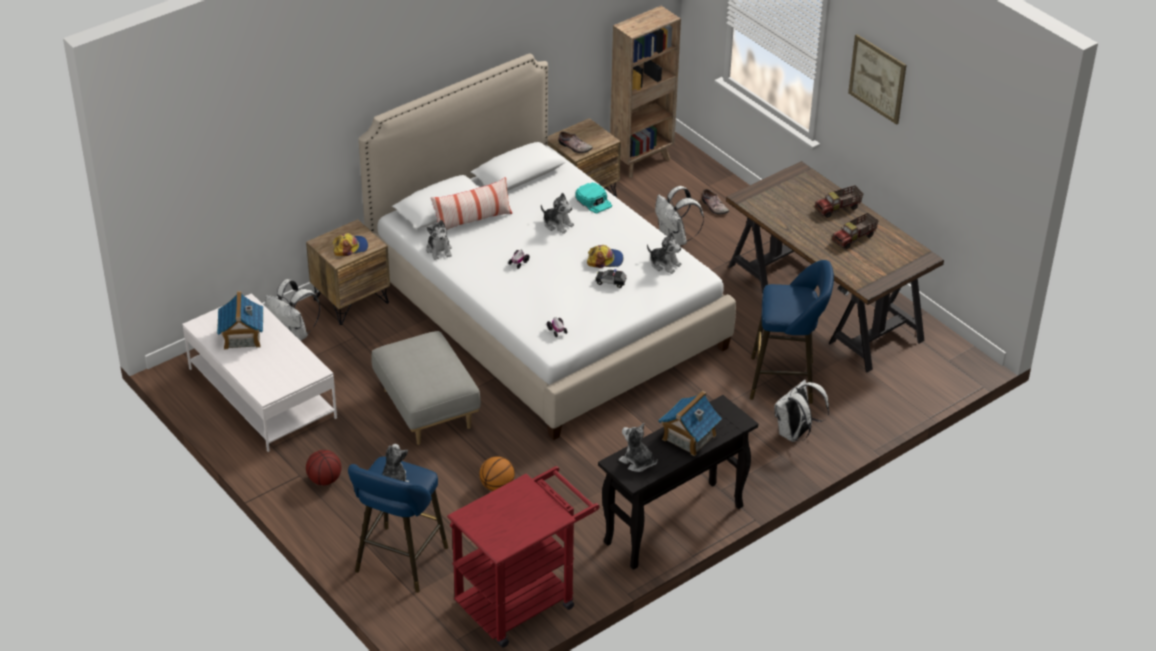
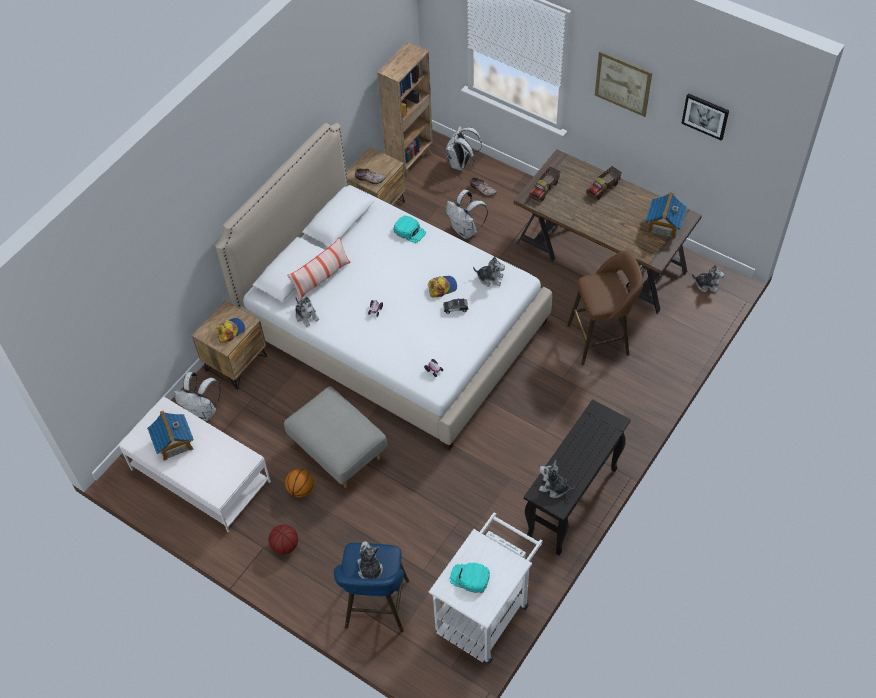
camera: 15 degrees left, 15 degrees up
red cart [447,466,600,648] -> white cart [428,513,543,664]
basketball [480,456,515,491] -> basketball moved to [285,469,313,497]
plush toy [541,193,574,234] -> plush toy moved to [692,264,724,293]
toy house [658,391,722,456] -> toy house moved to [645,191,687,239]
blue stool [750,260,834,404] -> brown stool [567,251,643,365]
white backpack [774,380,829,442] -> white backpack moved to [446,126,482,171]
toy truck [832,213,879,249] -> toy truck moved to [529,166,561,202]
none -> turquoise cap [449,562,490,593]
none -> picture [681,93,729,140]

